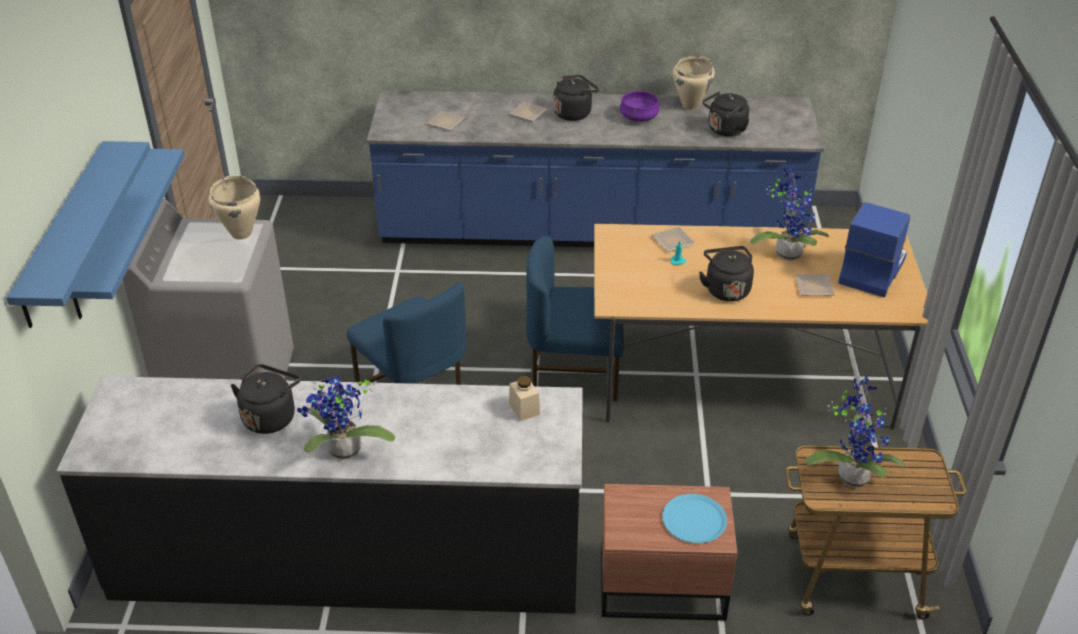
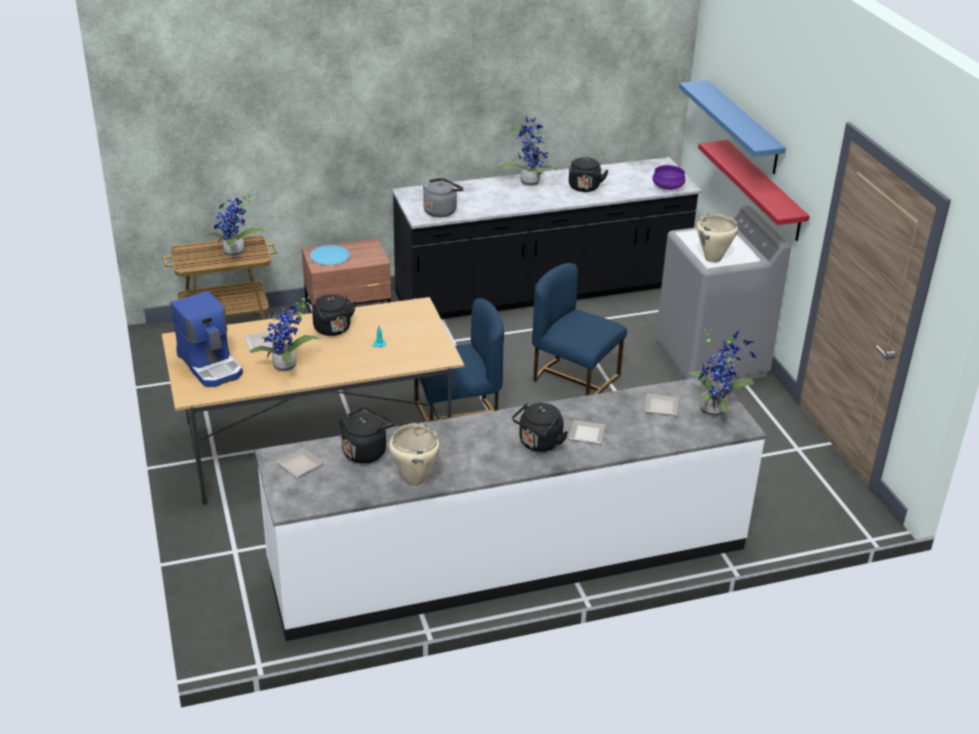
camera: 160 degrees right, 5 degrees down
blue shelf [69,149,185,319] -> red shelf [698,140,810,241]
blue counter [367,90,824,247] -> white counter [255,375,767,641]
beige jar [509,376,540,421] -> grey kettle [423,178,463,217]
purple cooking pot [620,91,659,122] -> purple cooking pot moved to [652,165,686,190]
plate [652,227,696,252] -> plate moved to [276,448,323,478]
coffee machine [838,202,910,297] -> coffee machine turned 45 degrees counterclockwise [170,291,243,387]
none -> potted plant [690,329,756,417]

